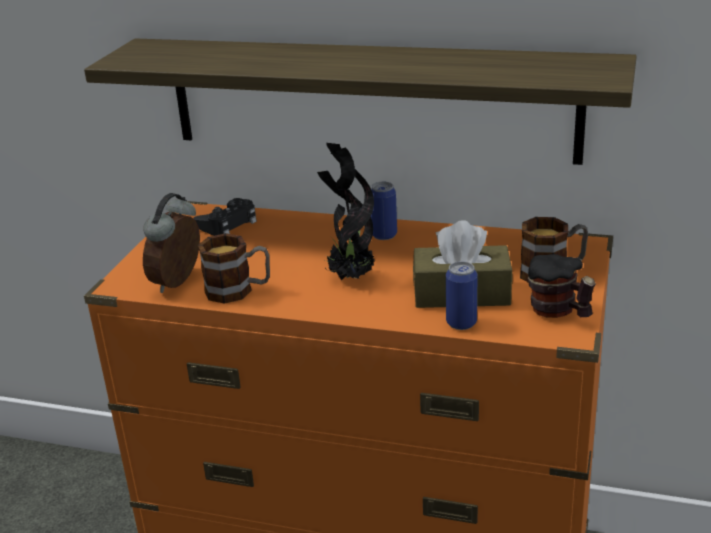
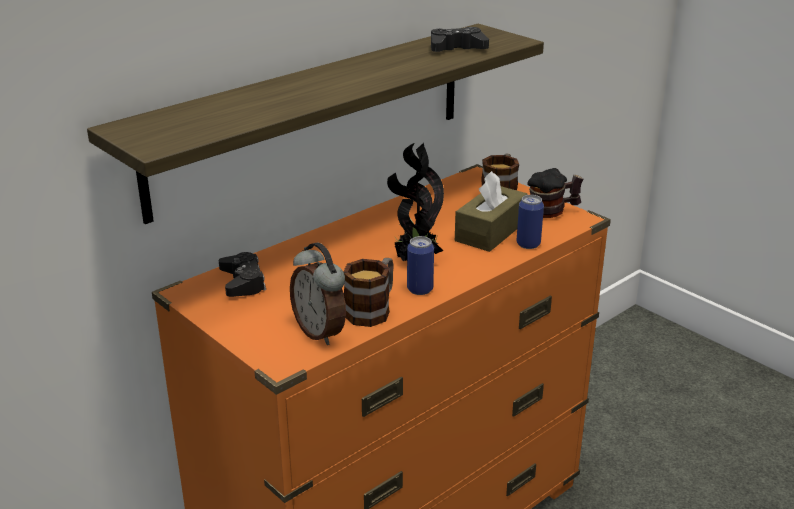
camera: 60 degrees left, 0 degrees up
can [371,181,397,240] -> can moved to [407,236,434,295]
none -> black game controller [431,27,489,52]

